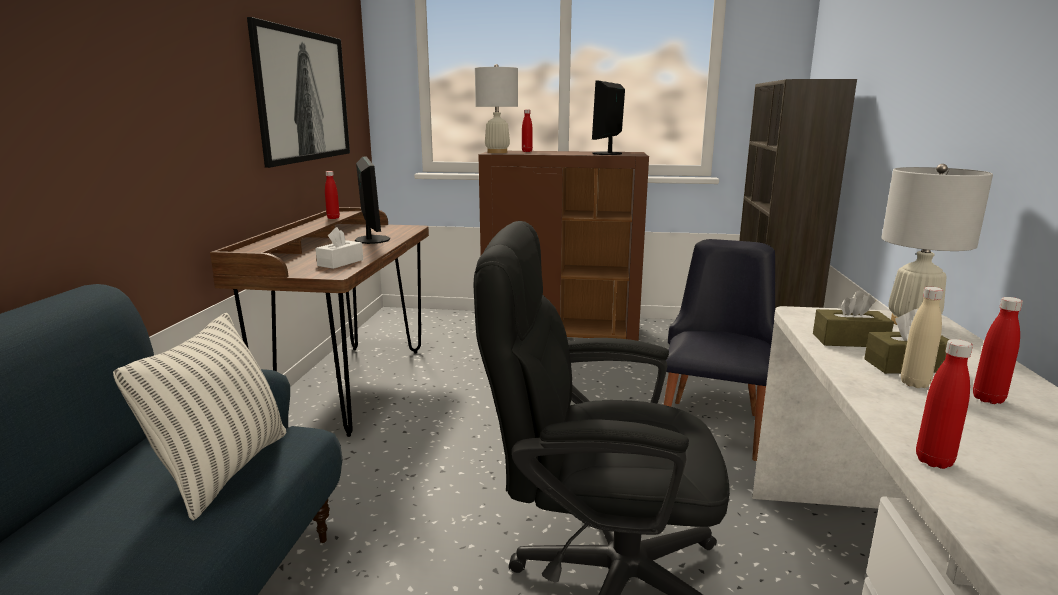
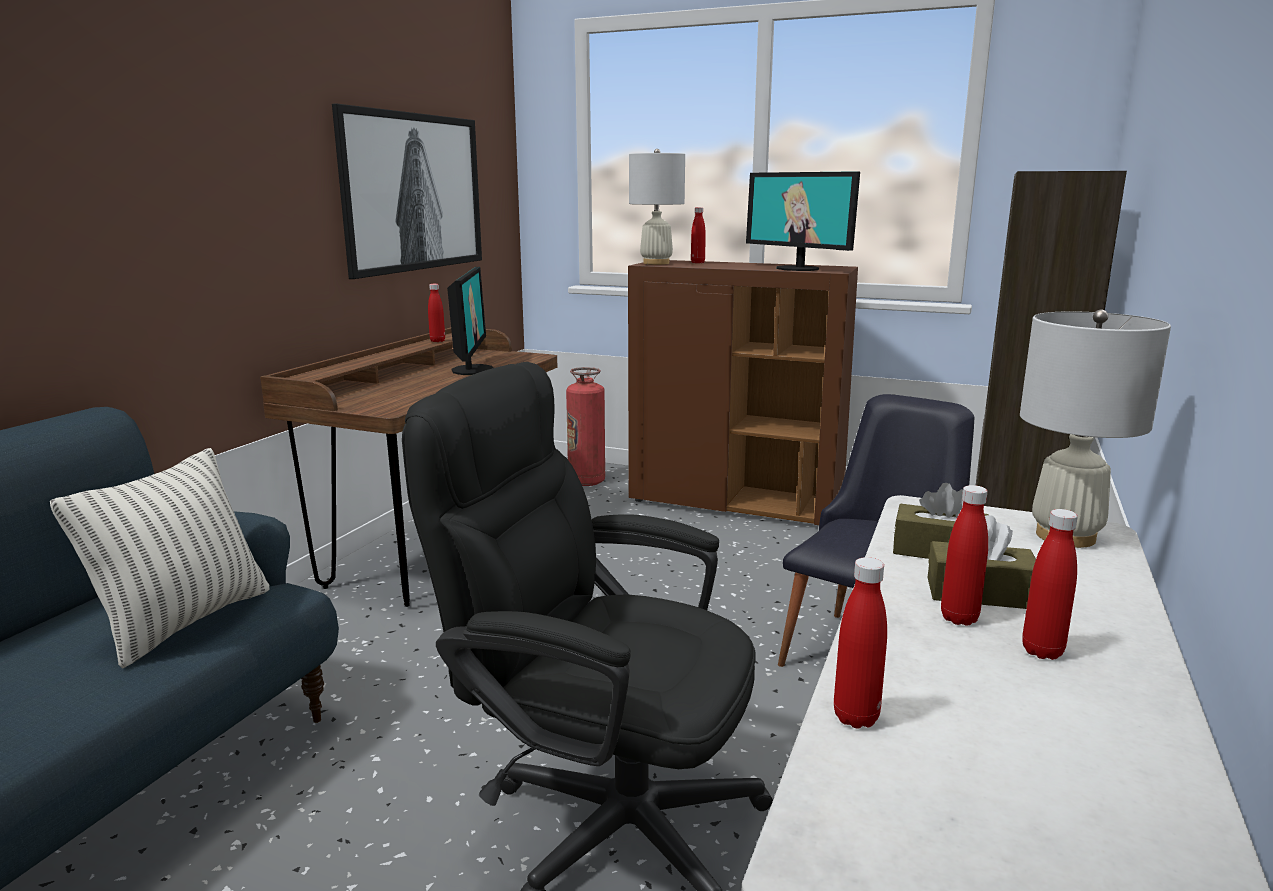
camera: 15 degrees right, 0 degrees up
white tissue box [315,227,363,269] -> none
monitor [592,81,625,155] -> monitor turned 75 degrees counterclockwise [746,171,860,271]
beige bottle [901,287,944,388] -> red bottle [941,485,988,626]
none -> fire extinguisher [566,367,605,486]

